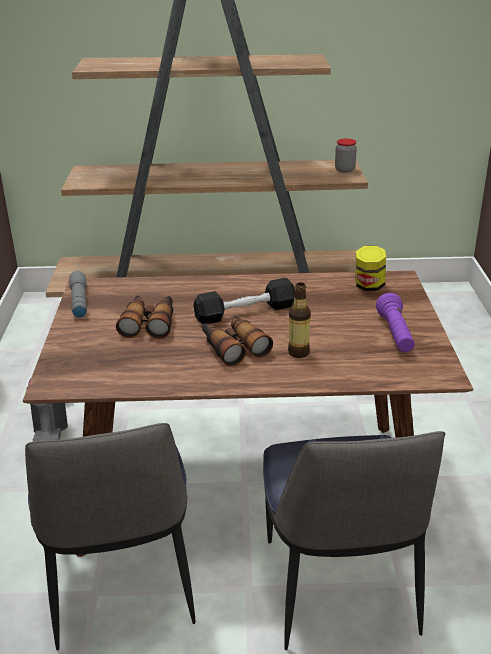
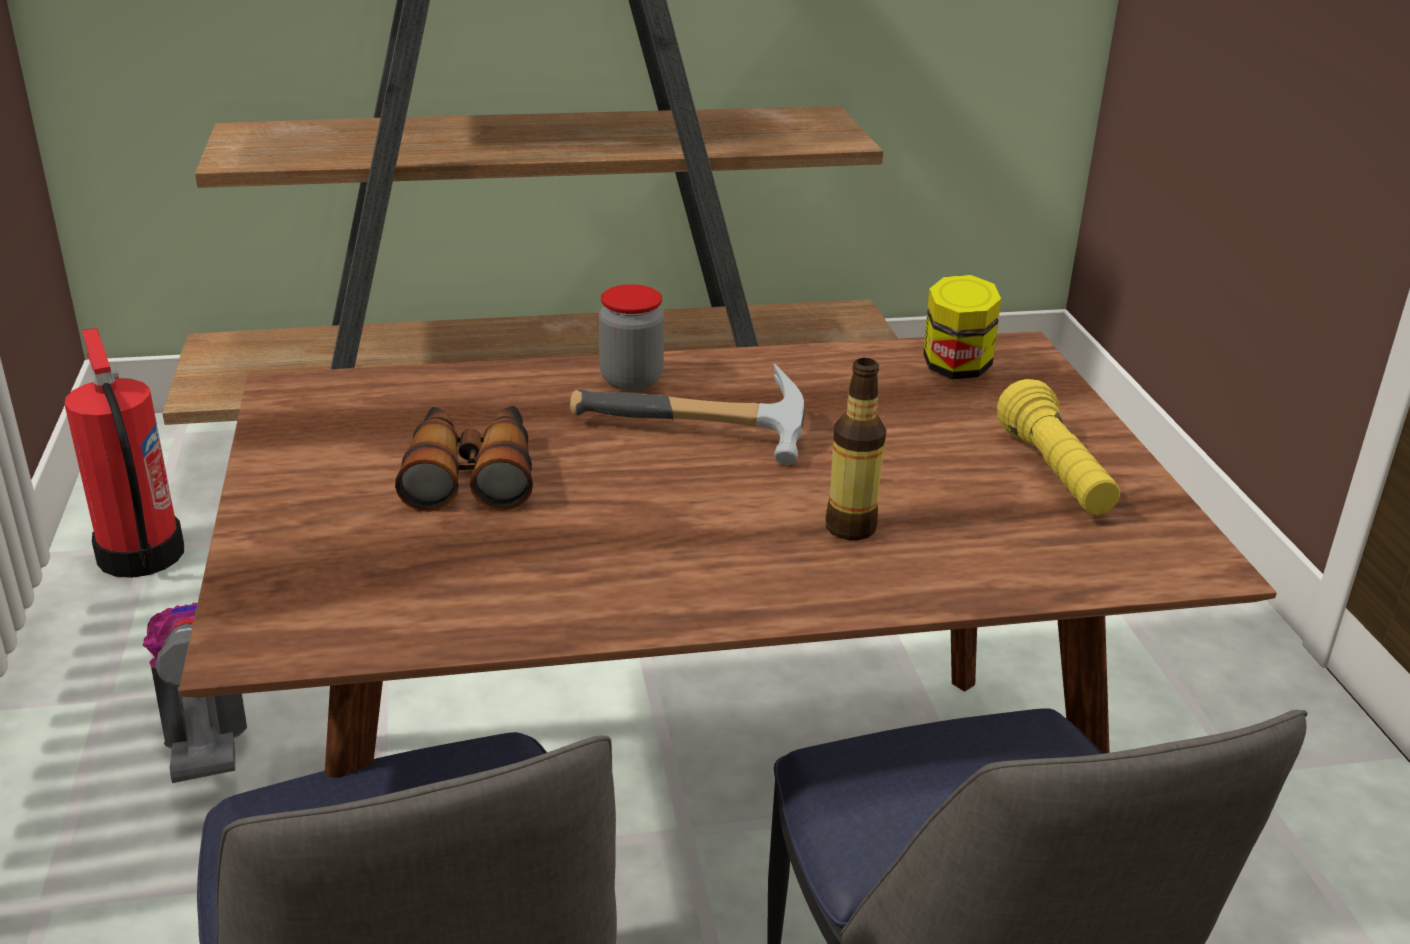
camera: 10 degrees left, 0 degrees up
grey flashlight [69,271,87,318] -> none
black dumbbell [193,278,295,324] -> hammer [570,363,805,465]
binoculars [202,315,273,366] -> none
jar [335,138,357,173] -> jar moved to [599,284,664,391]
purple flashlight [376,293,415,352] -> yellow flashlight [997,379,1120,515]
none -> fire extinguisher [65,328,184,578]

